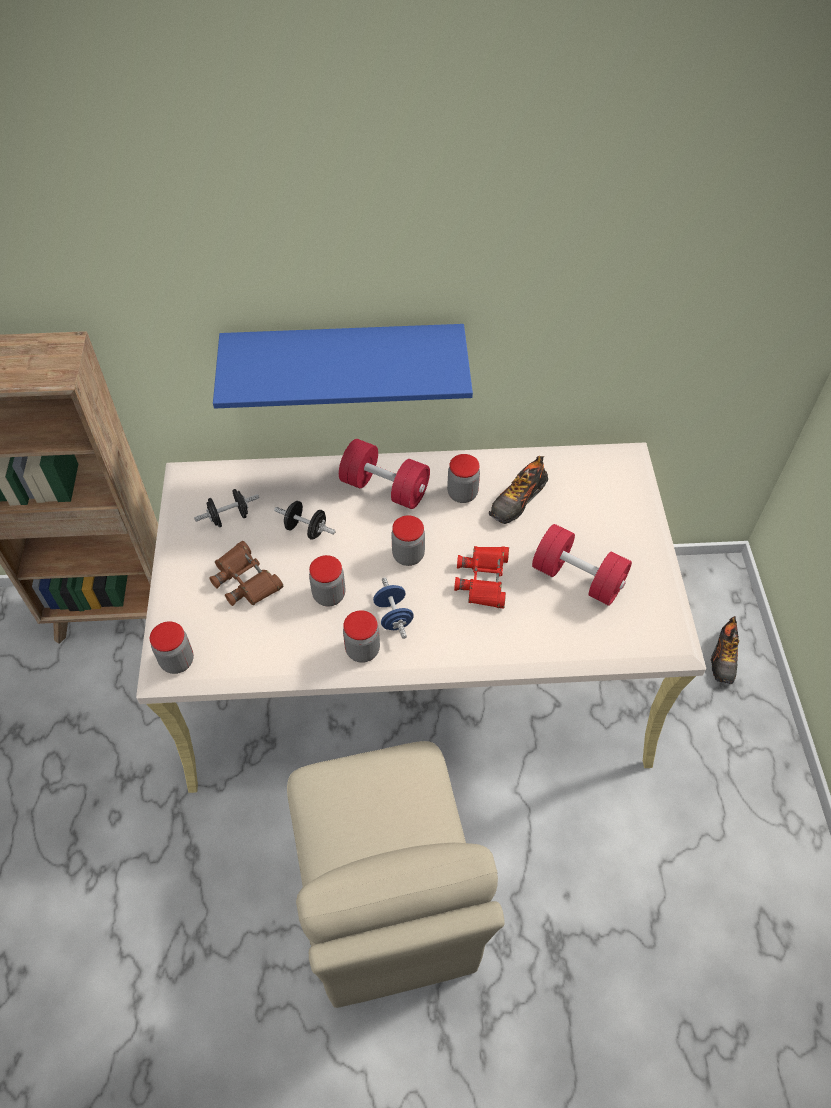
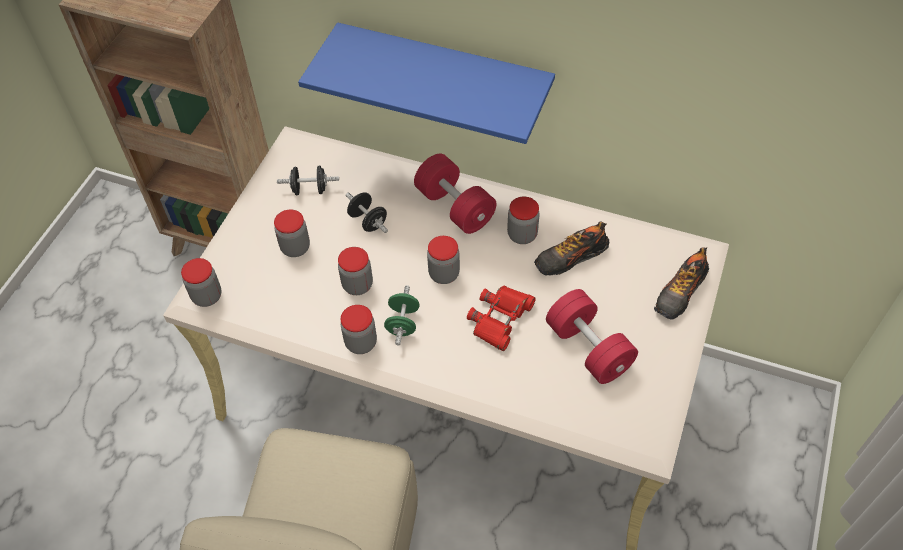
camera: 25 degrees right, 0 degrees up
brown binoculars [209,541,283,606] -> jar [274,210,310,257]
blue dumbbell [373,577,414,639] -> green dumbbell [384,285,419,345]
shoe [710,616,739,684] -> shoe moved to [654,247,709,320]

